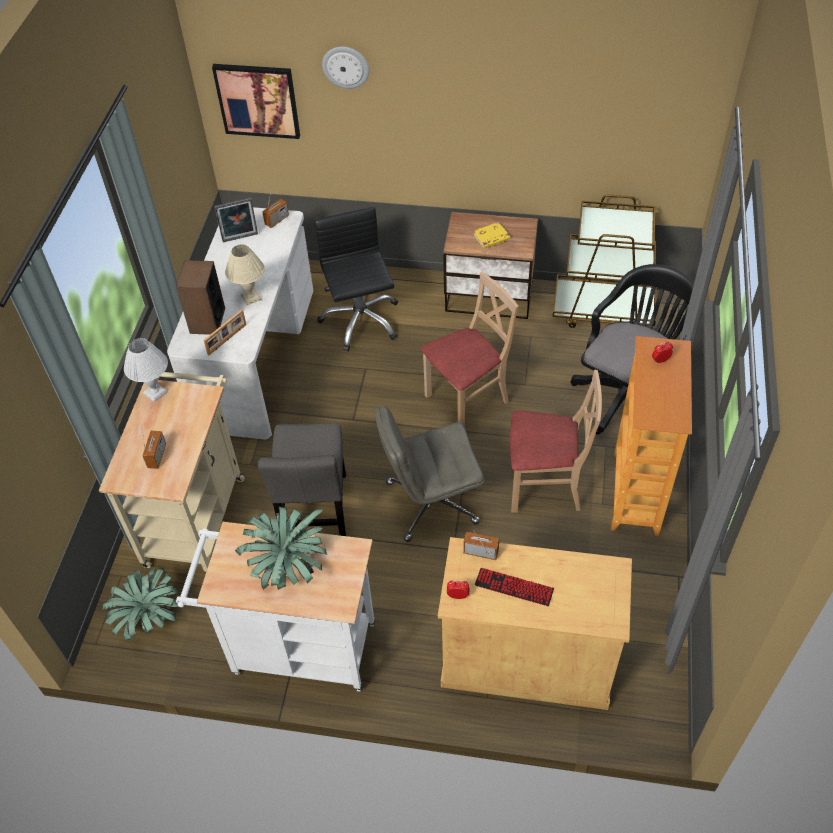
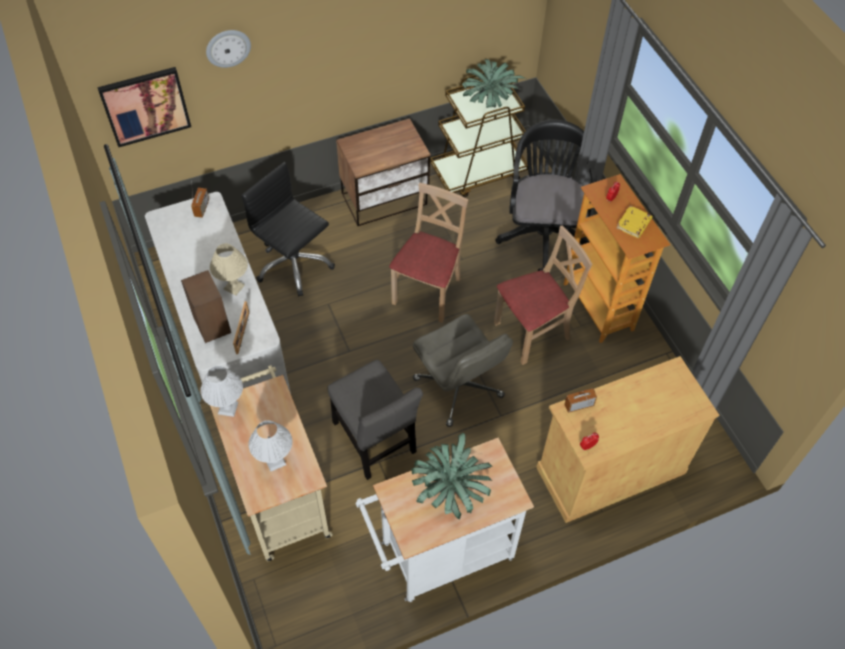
camera: 35 degrees left, 5 degrees up
potted plant [102,567,179,641] -> potted plant moved to [462,59,526,108]
radio [141,425,166,469] -> white table lamp [249,420,292,472]
picture frame [214,198,258,242] -> none
grey office chair [374,406,484,542] -> grey office chair turned 75 degrees counterclockwise [413,314,513,427]
yellow book [473,222,510,249] -> yellow book moved to [616,205,653,238]
keyboard [475,568,554,606] -> none

